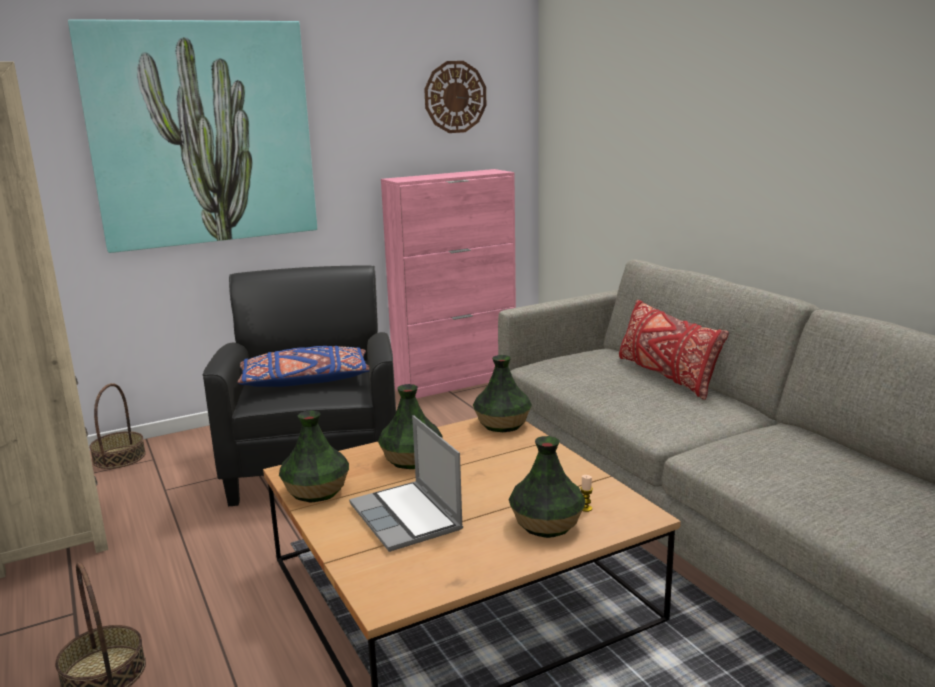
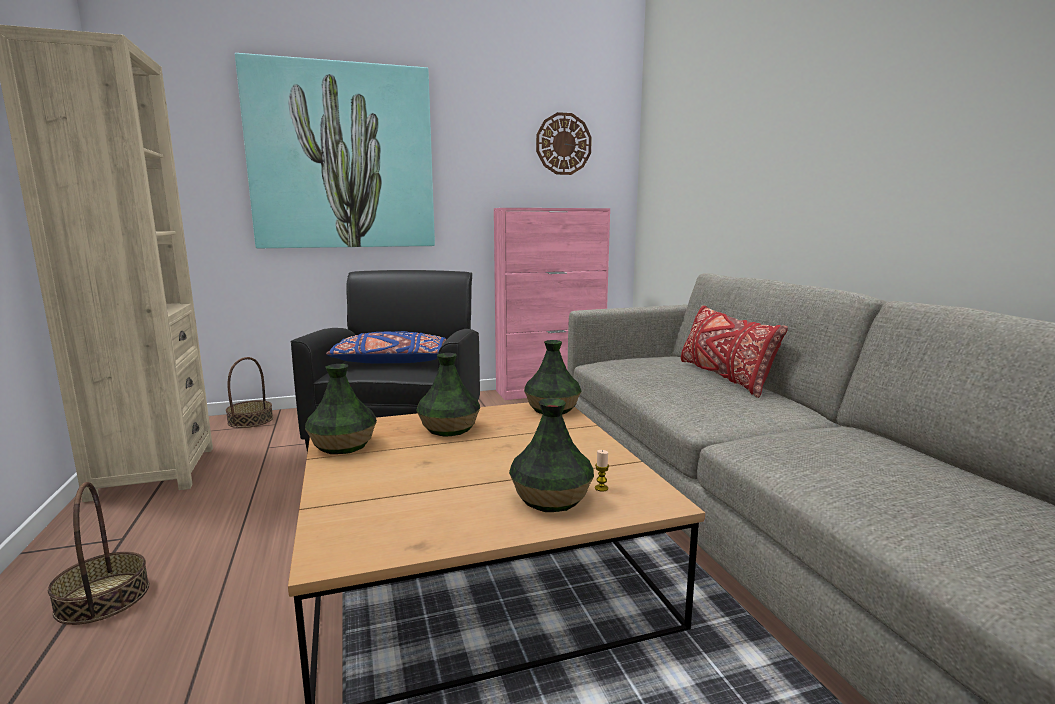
camera: 10 degrees right, 5 degrees down
laptop [349,415,463,552] -> none

